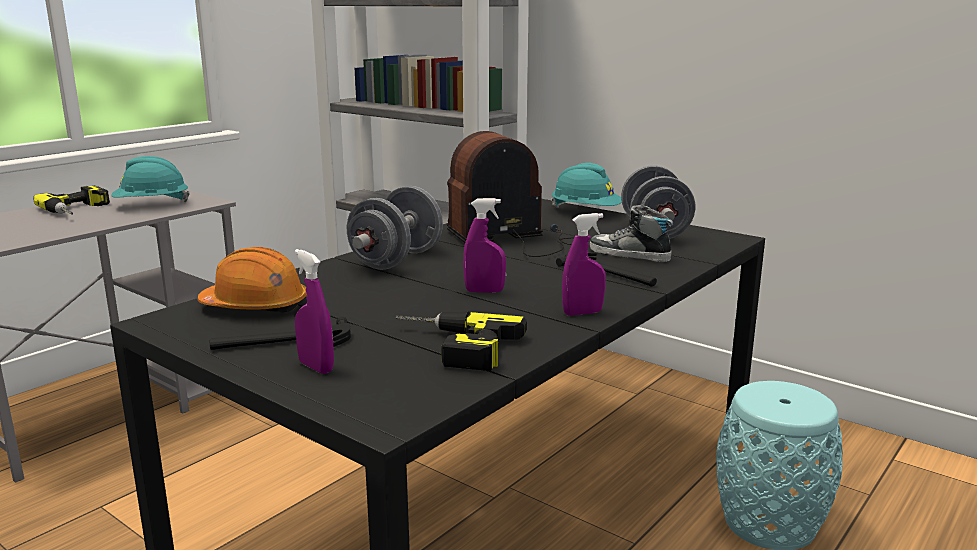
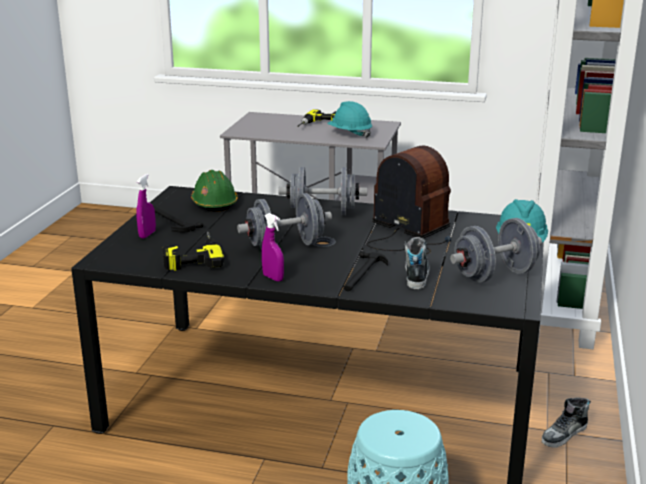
camera: 65 degrees right, 5 degrees up
orange hard hat [197,247,307,313] -> green hard hat [191,170,238,212]
purple spray bottle [463,198,506,293] -> grey dumbbell [237,193,332,250]
none -> shoe [542,398,591,448]

